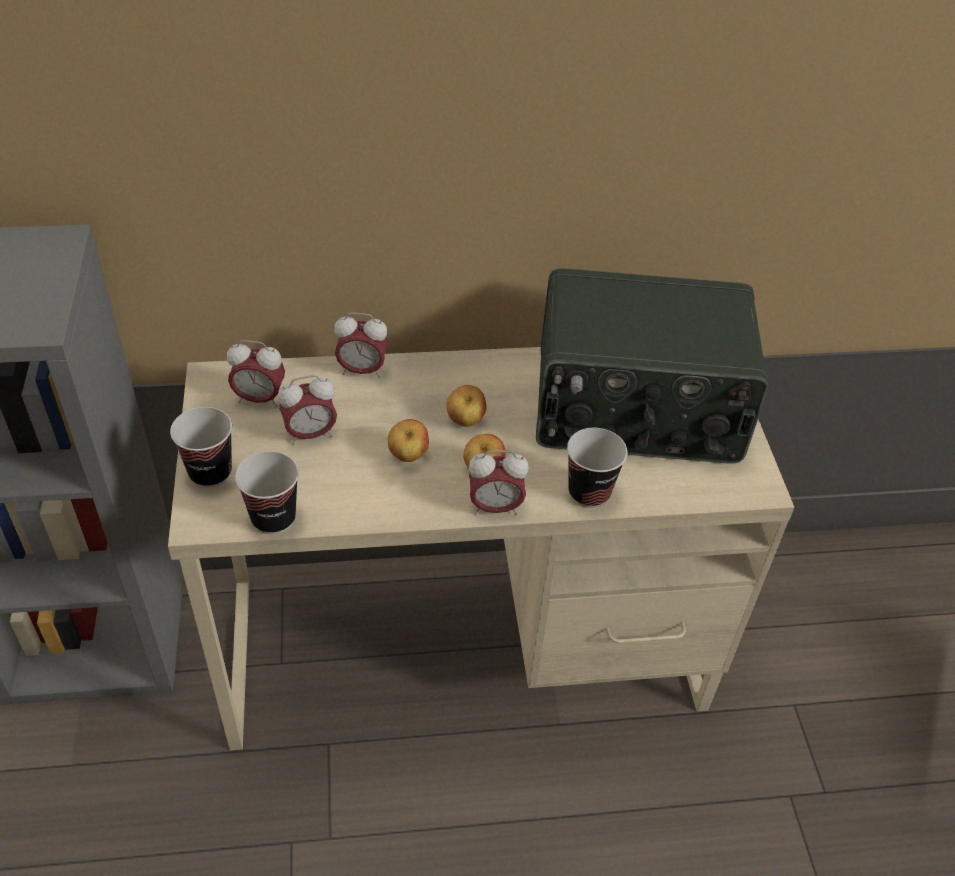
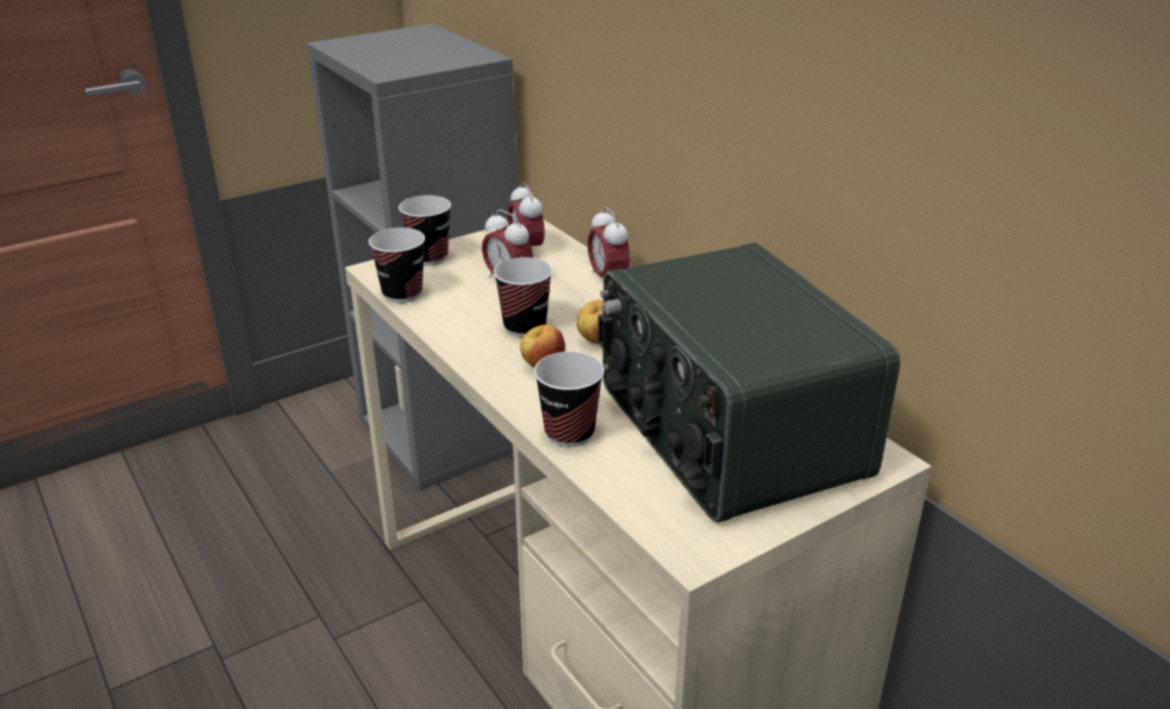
camera: 65 degrees right, 15 degrees down
apple [388,419,429,462] -> cup [493,257,553,337]
alarm clock [469,450,529,515] -> none

